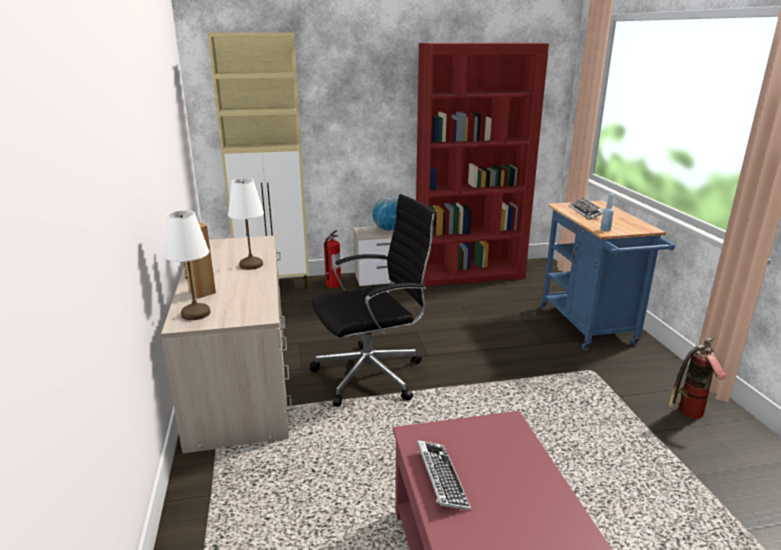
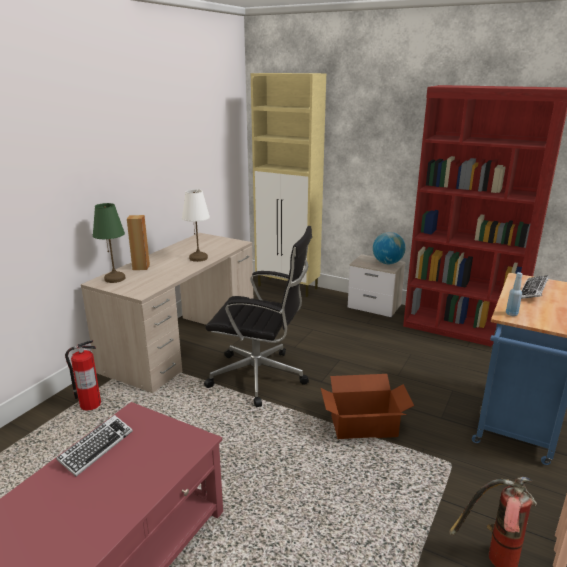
camera: 40 degrees right, 0 degrees up
white table lamp [164,210,210,320] -> green table lamp [93,203,126,283]
fire extinguisher [324,230,341,288] -> fire extinguisher moved to [65,340,101,411]
none -> cardboard box [321,374,414,439]

